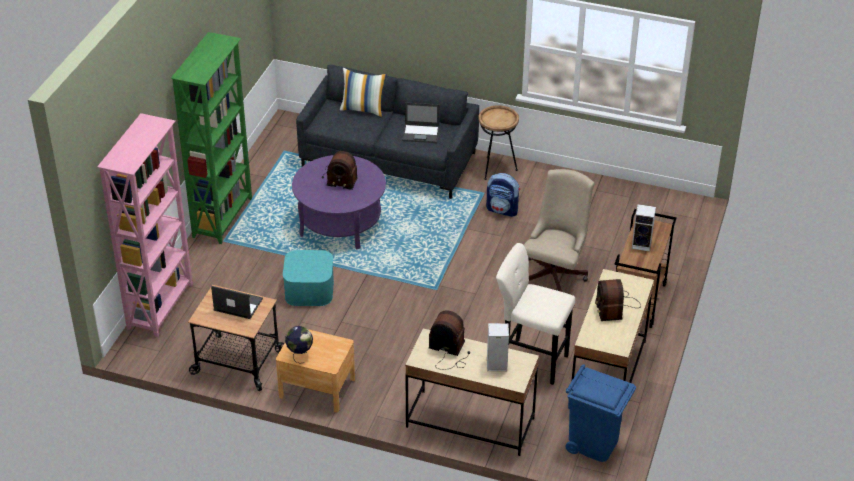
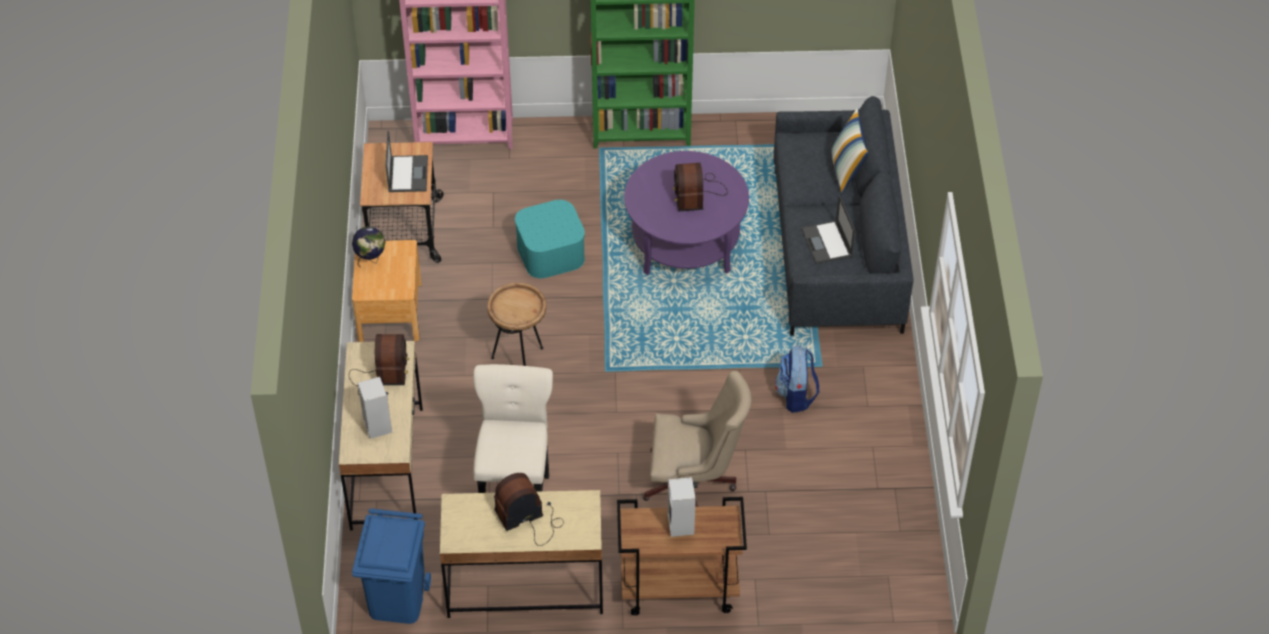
camera: 70 degrees right, 10 degrees up
brown side table [478,105,519,180] -> brown side table moved to [487,283,547,366]

